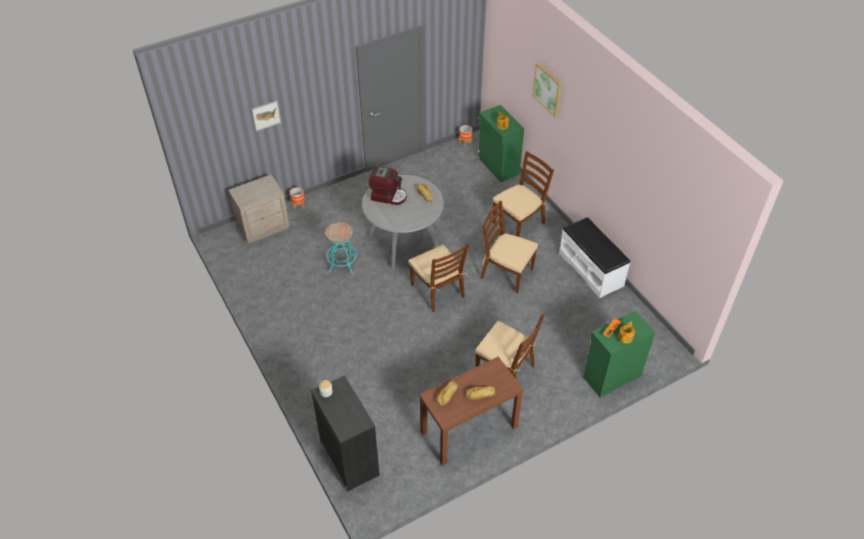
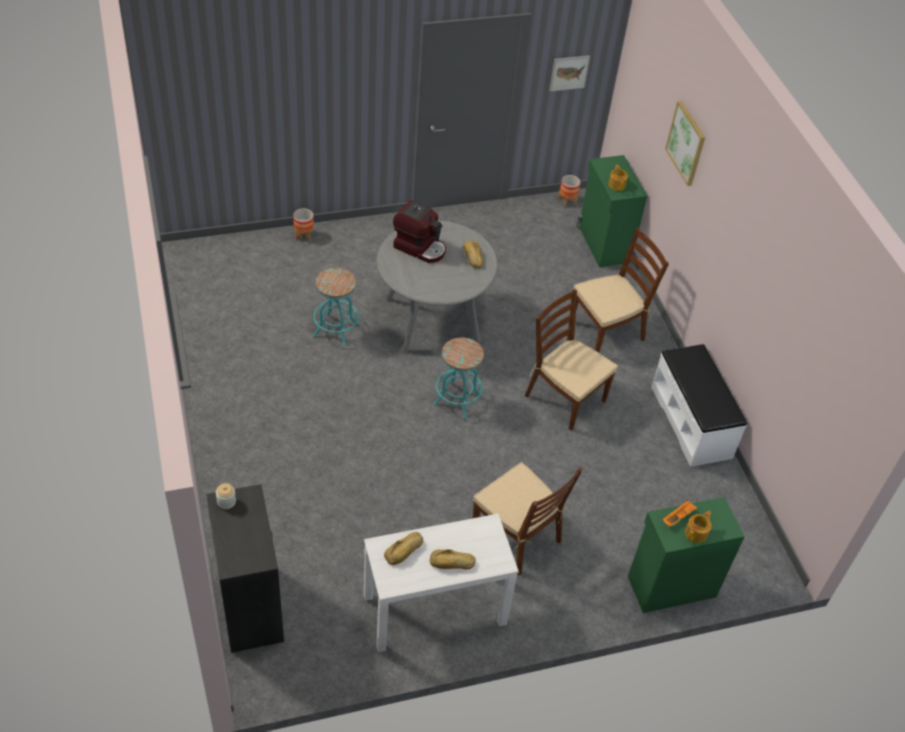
camera: 10 degrees right, 0 degrees up
beige nightstand [228,175,290,244] -> none
picture [251,101,281,131] -> picture moved to [550,55,590,92]
brown chair [409,244,469,312] -> turquoise stool [434,338,484,419]
brown console table [419,356,524,466] -> white console table [364,514,519,652]

